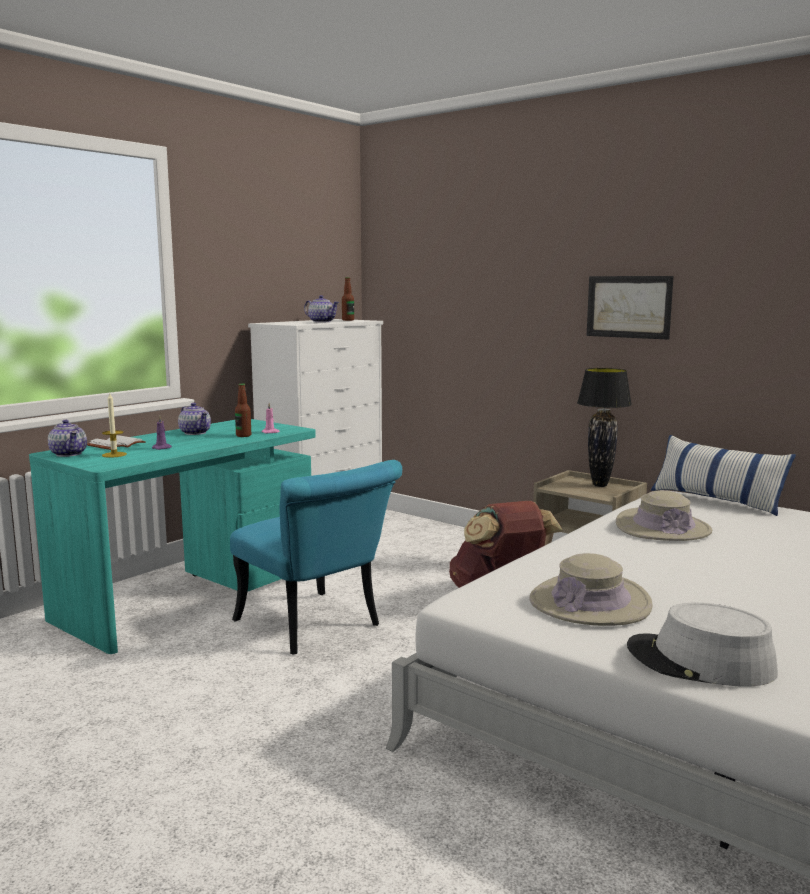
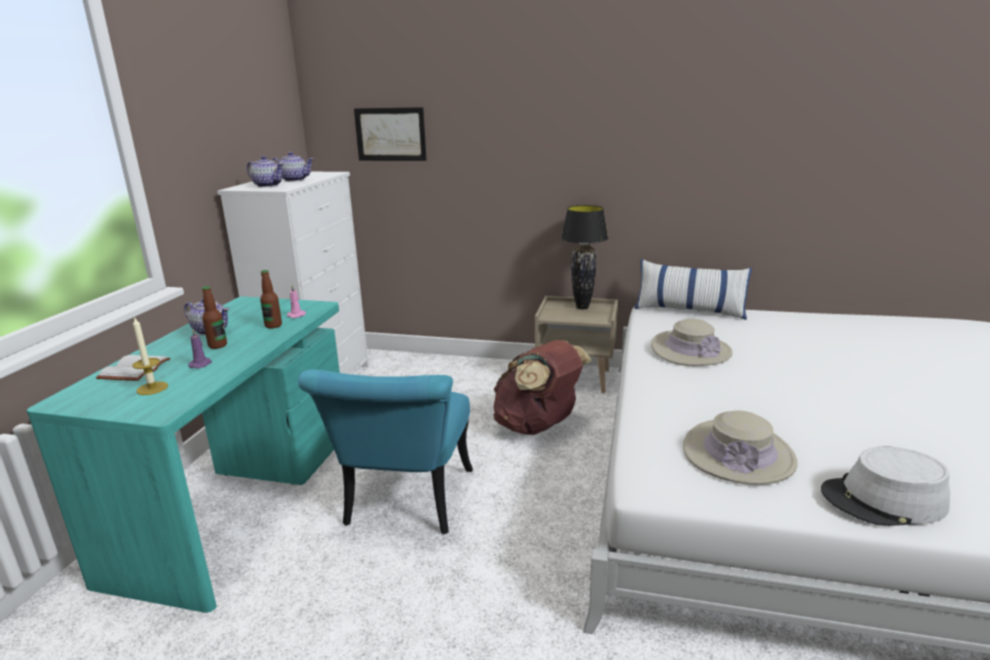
camera: 25 degrees left, 10 degrees up
teapot [48,420,87,457] -> teapot moved to [247,156,284,187]
turquoise chair [230,460,402,654] -> turquoise chair turned 75 degrees clockwise [298,369,473,534]
bottle [342,277,354,321] -> bottle moved to [202,286,227,349]
picture [587,276,673,340] -> picture moved to [354,107,427,161]

